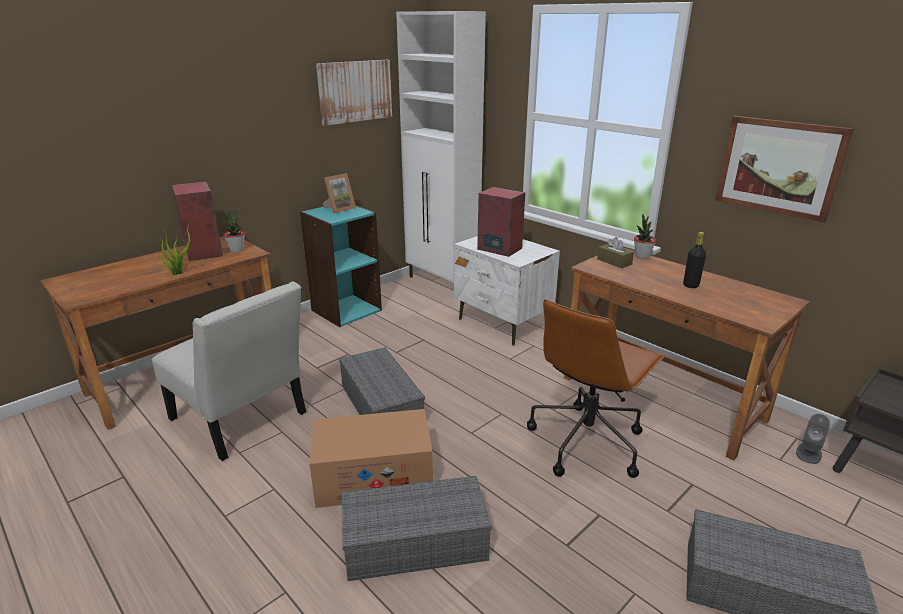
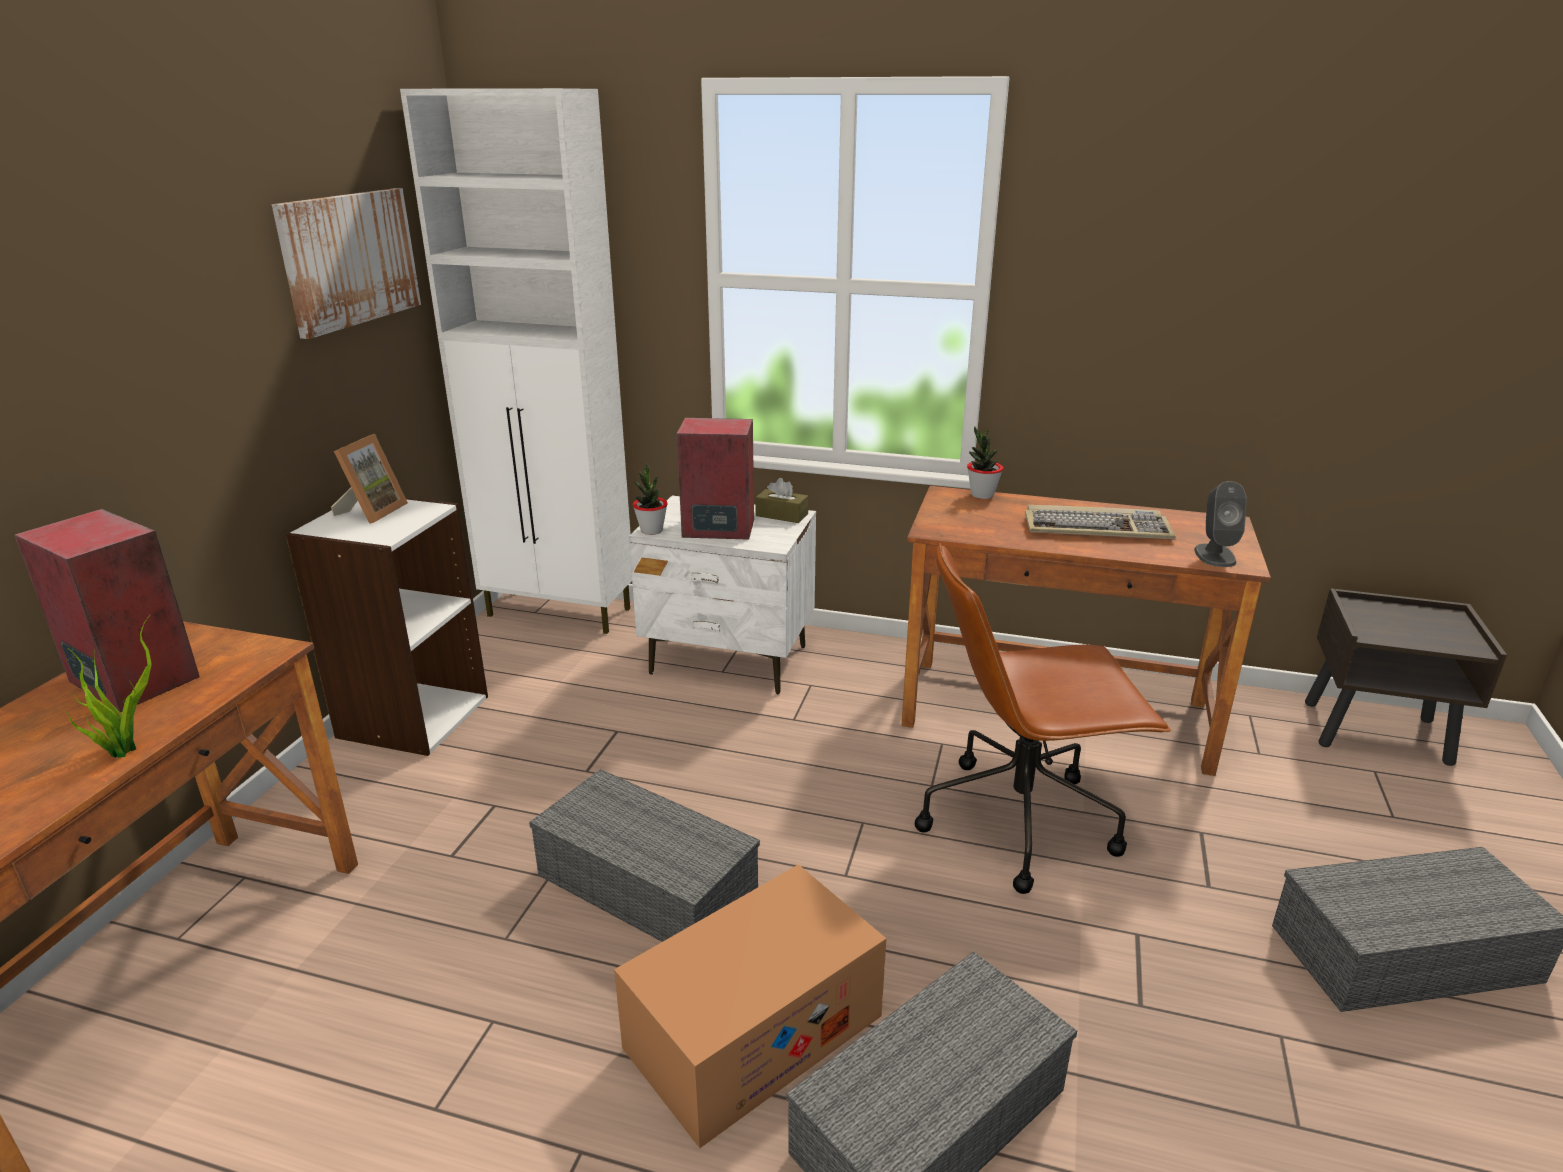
camera: 30 degrees left, 0 degrees up
white chair [152,281,306,461] -> none
potted plant [223,209,245,252] -> potted plant moved to [633,463,668,535]
turquoise bookcase [300,205,382,327] -> white bookcase [286,497,488,756]
brown office chair [527,299,664,478] -> brown office chair turned 75 degrees clockwise [915,543,1171,894]
brown tissue box [597,237,634,268] -> brown tissue box moved to [755,478,808,523]
black bottle [683,232,706,288] -> keyboard [1025,505,1176,539]
picture [715,116,854,223] -> none
grey speaker [796,414,830,464] -> grey speaker moved to [1194,481,1247,567]

